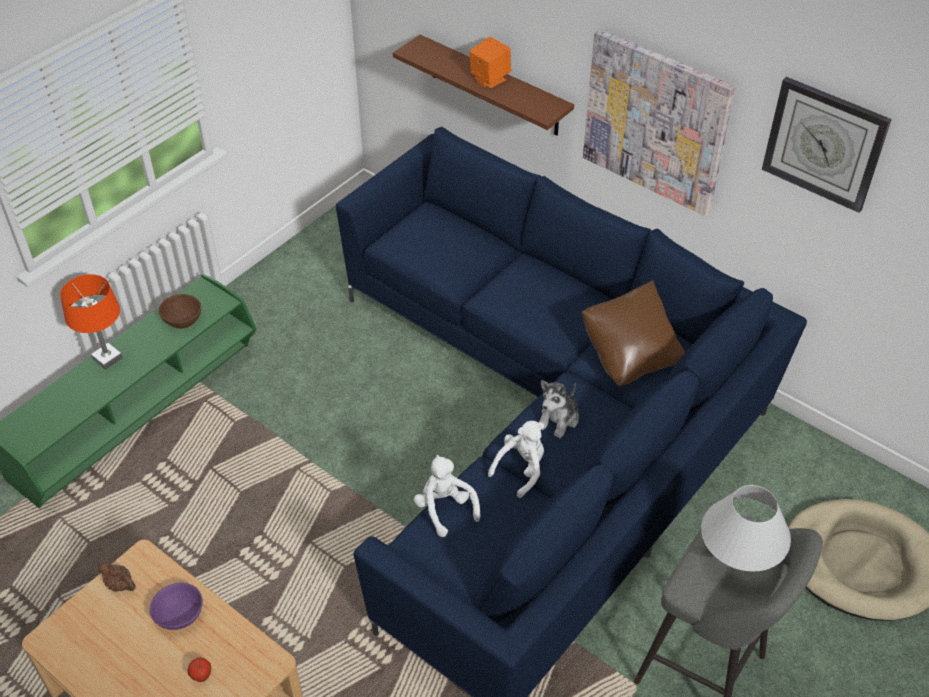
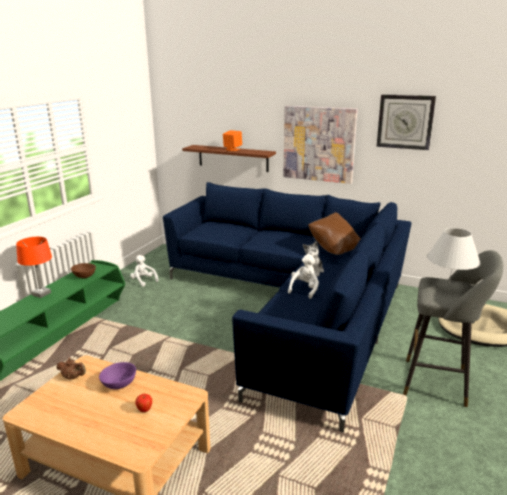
camera: 15 degrees left, 25 degrees down
white plush toy [414,455,481,537] -> white plush toy moved to [130,255,158,287]

